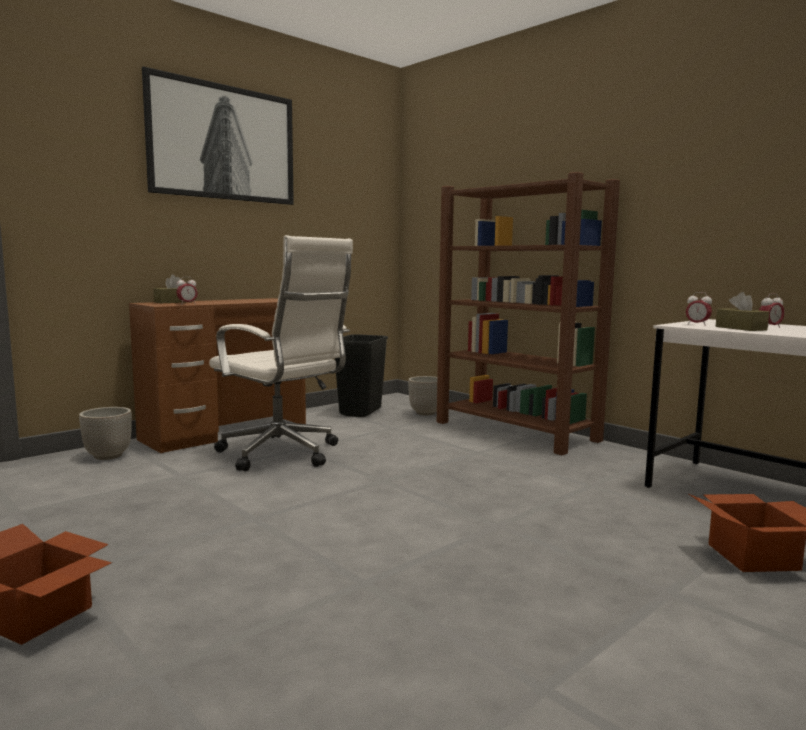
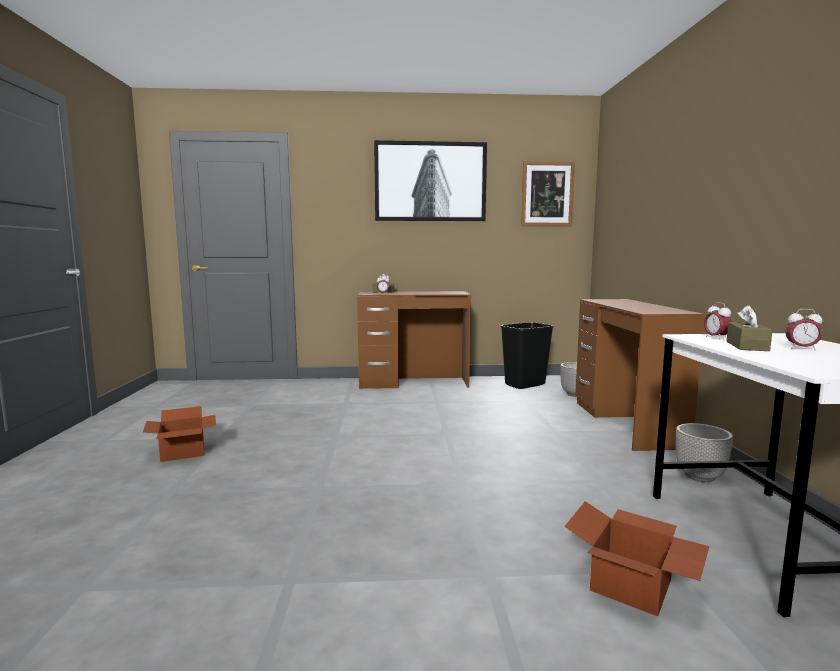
camera: 40 degrees right, 0 degrees up
planter [79,407,132,460] -> planter moved to [676,423,733,482]
white office chair [209,235,353,471] -> none
brown bookcase [437,172,620,455] -> brown desk [575,299,705,451]
none -> picture [521,161,575,226]

